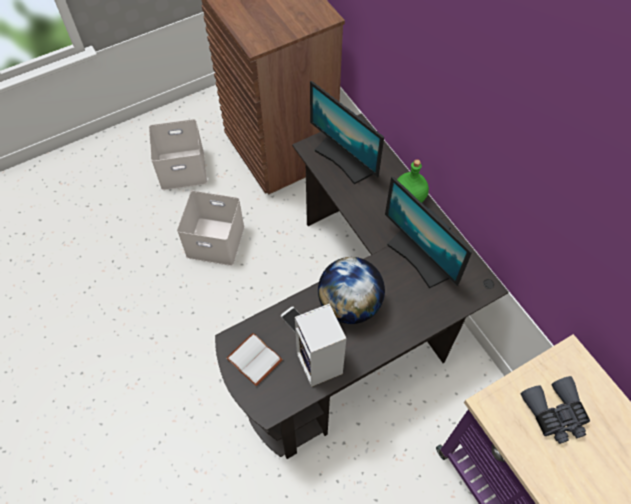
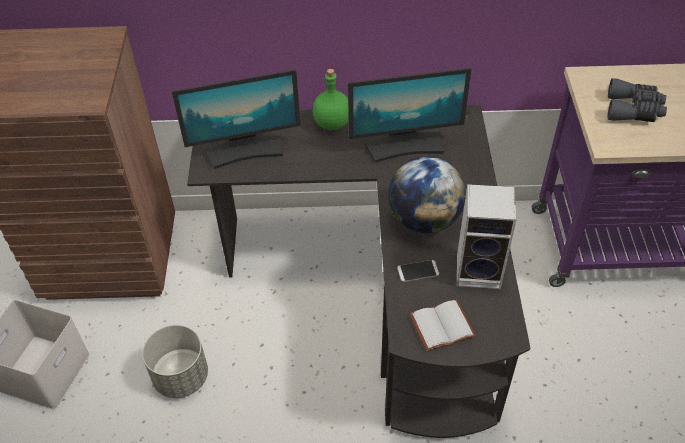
camera: 60 degrees left, 10 degrees down
white storage box [177,191,245,266] -> grey planter [142,325,208,398]

